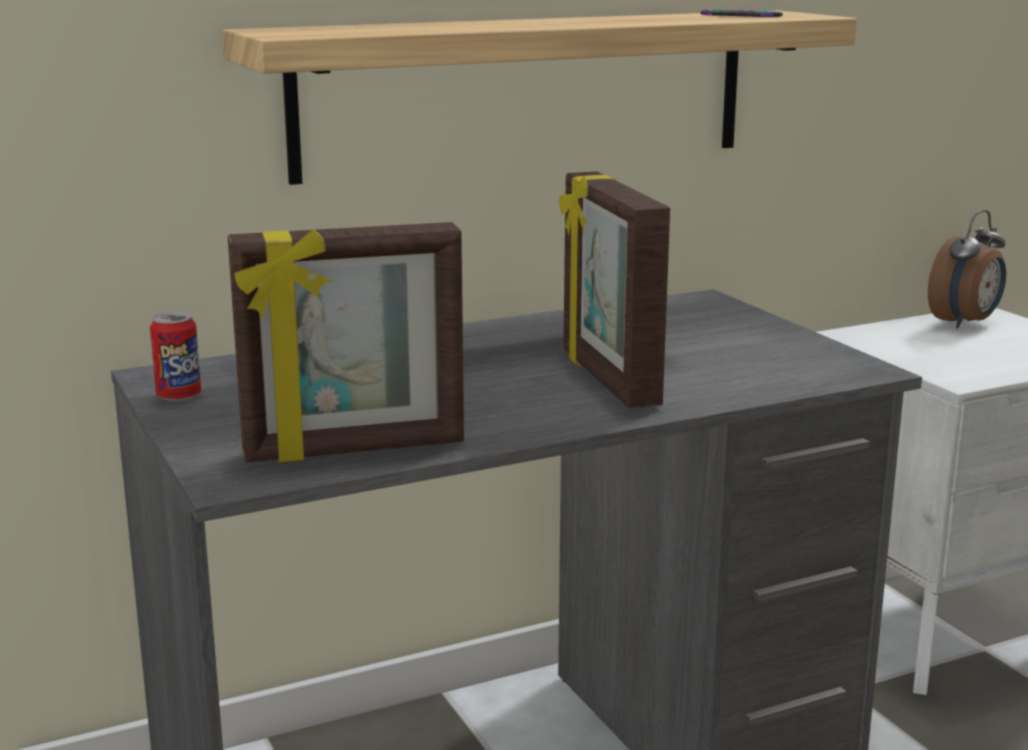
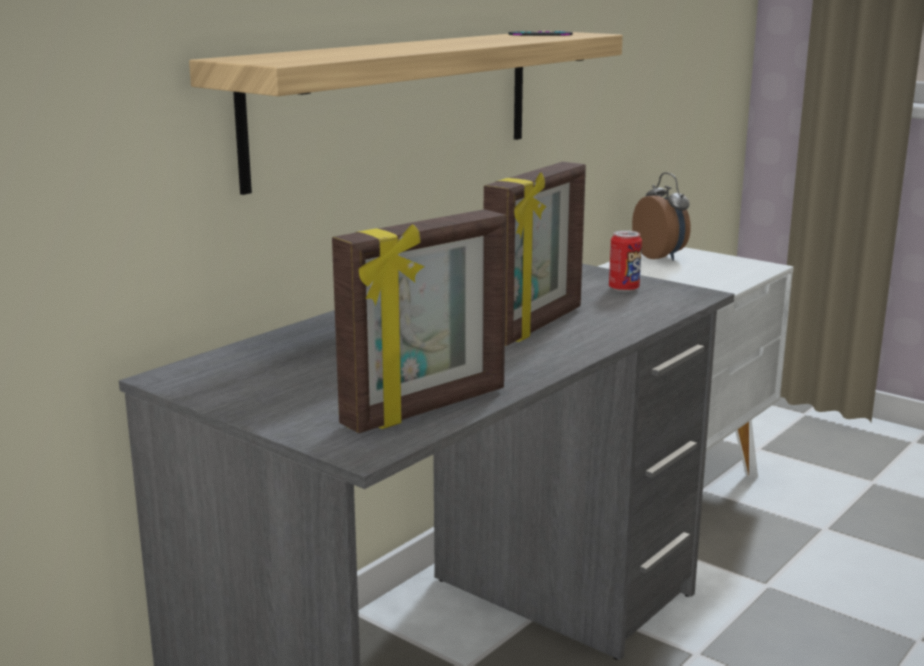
camera: 25 degrees left, 0 degrees up
can [150,312,201,402] -> can moved to [609,230,642,292]
picture frame [560,171,670,408] -> picture frame turned 105 degrees counterclockwise [484,162,586,346]
alarm clock [928,210,1006,329] -> alarm clock turned 45 degrees counterclockwise [632,172,691,261]

